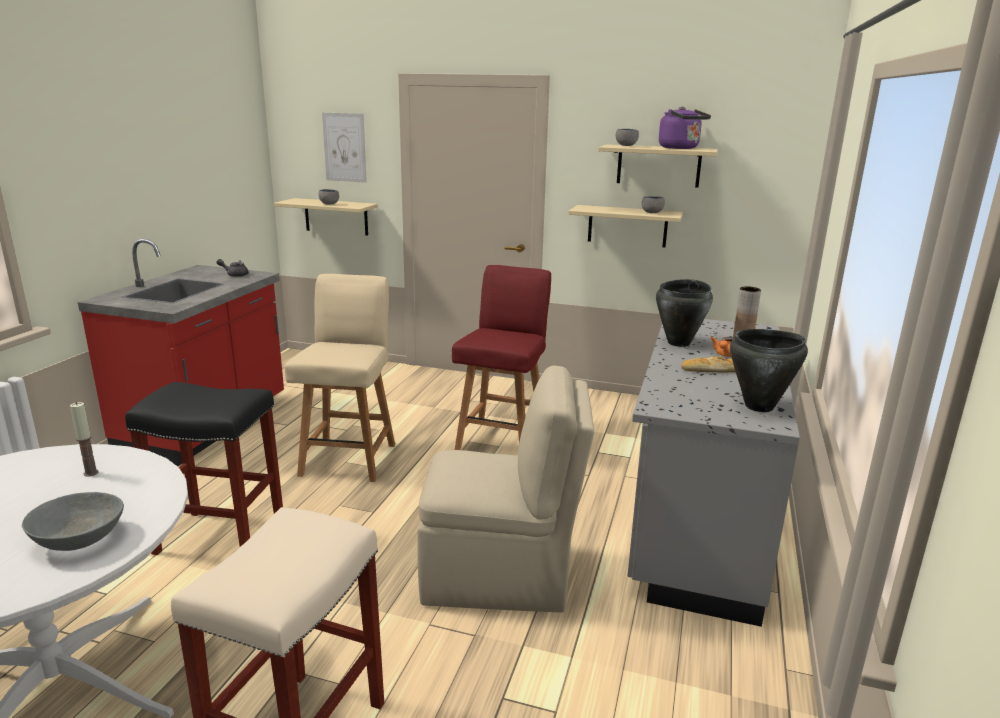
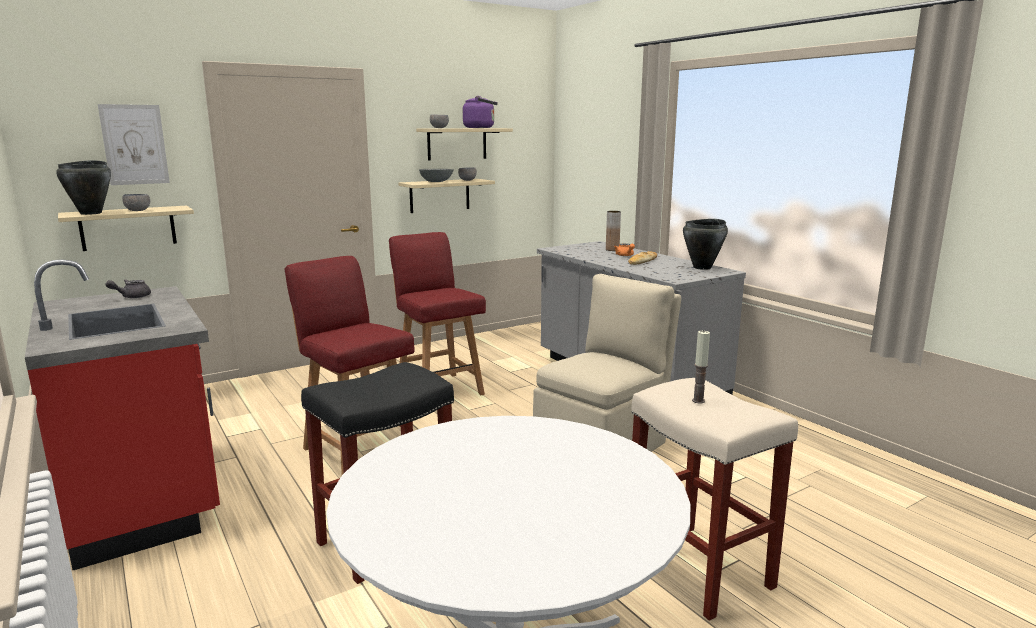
camera: 50 degrees left, 5 degrees down
grey bowl [22,492,124,551] -> grey bowl moved to [419,169,454,182]
candle [70,402,99,477] -> candle moved to [692,330,710,403]
beige chair [285,274,395,482] -> red chair [284,256,414,475]
black cooking pot [656,279,713,347] -> black cooking pot moved to [56,160,111,215]

